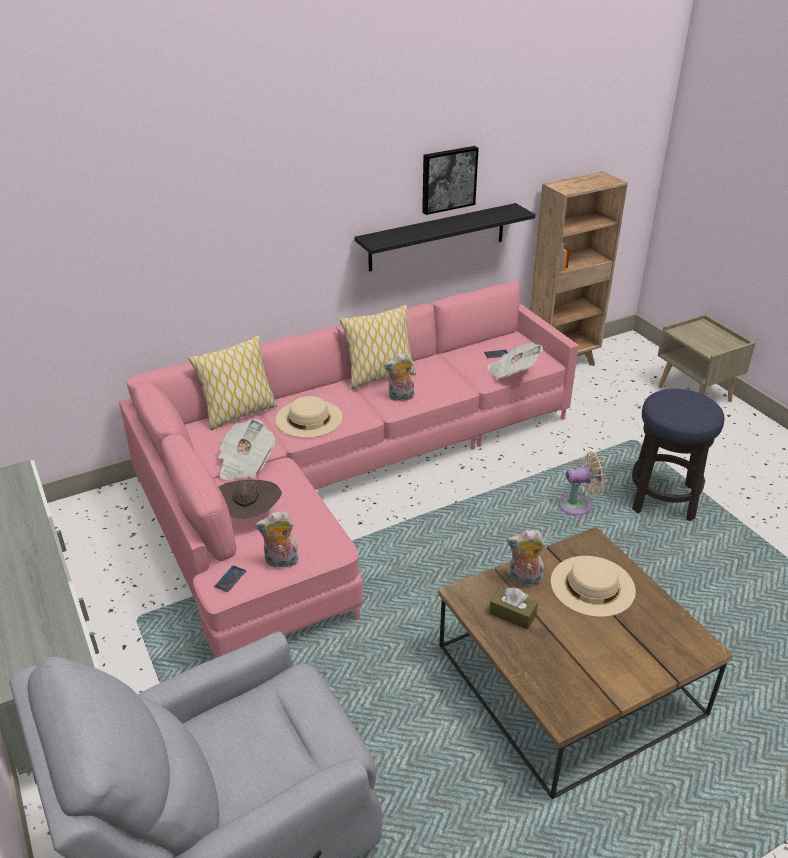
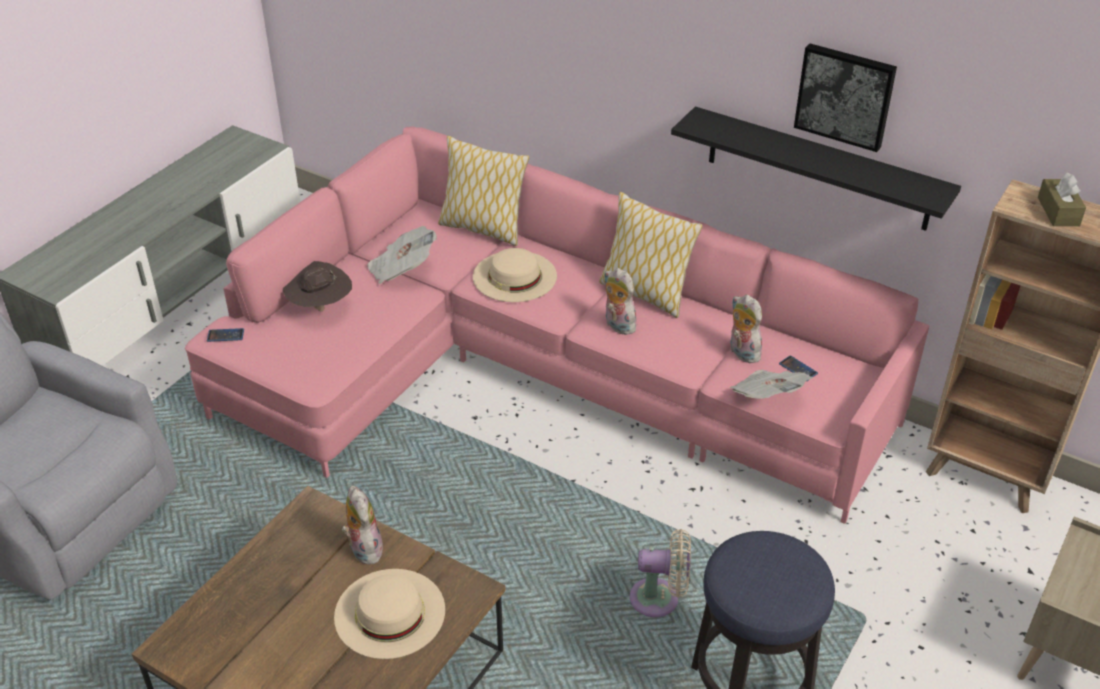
camera: 60 degrees right, 5 degrees up
plush toy [255,511,299,570] -> plush toy moved to [730,295,762,363]
brown tissue box [489,588,538,629] -> brown tissue box moved to [1038,172,1086,226]
beige fan [558,452,607,515] -> beige fan turned 45 degrees counterclockwise [630,529,691,617]

